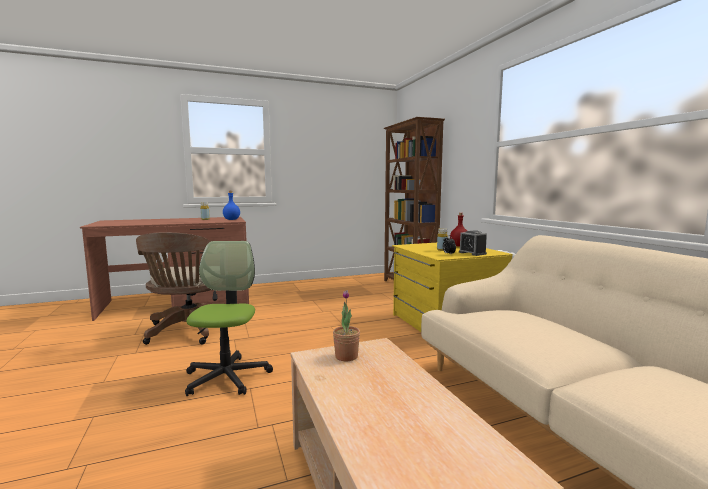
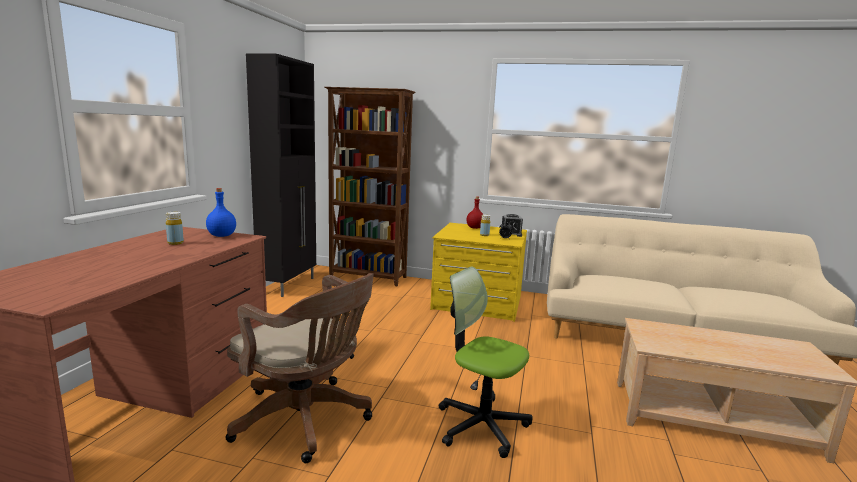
camera: 55 degrees left, 5 degrees up
potted plant [333,290,360,361] -> none
none -> black cabinet [246,53,316,297]

